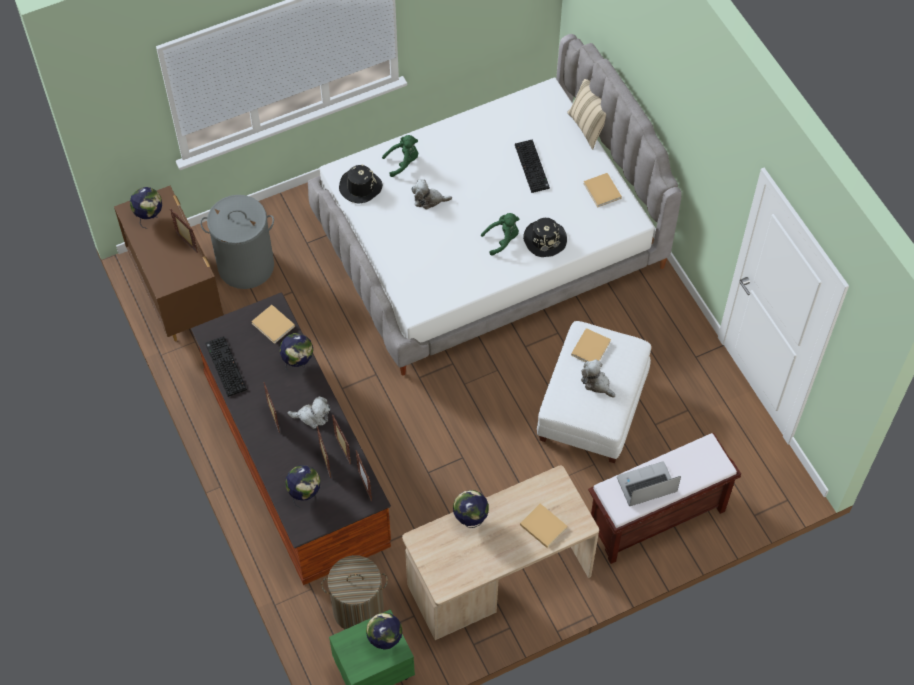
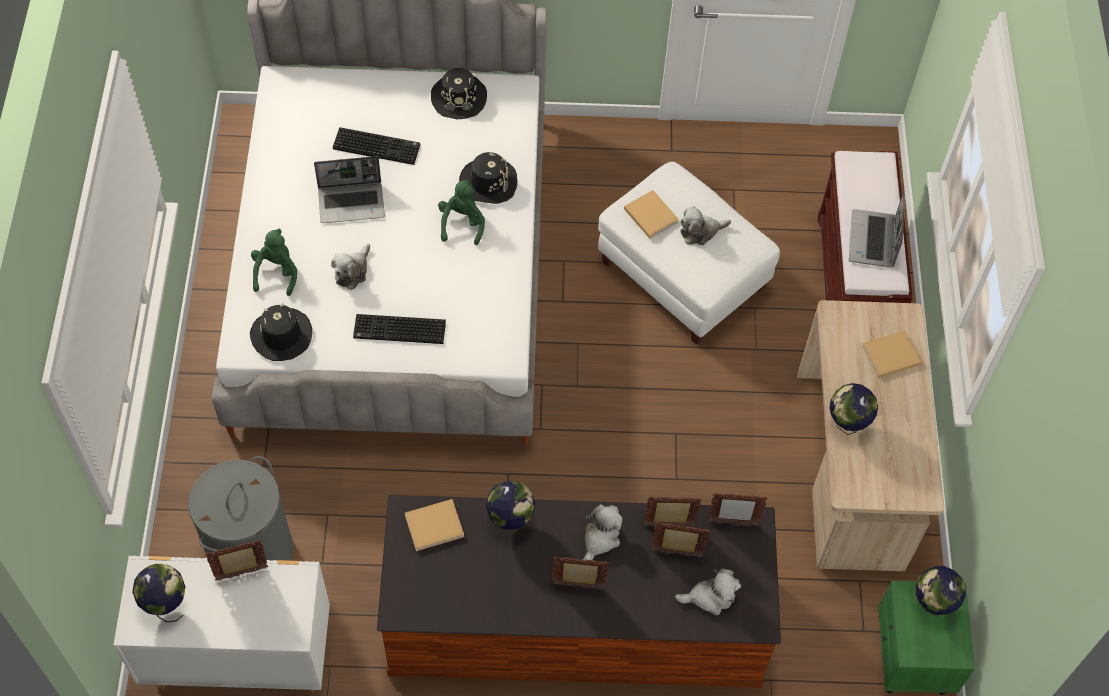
camera: 65 degrees left, 0 degrees up
brown dresser [114,185,223,342] -> white dresser [114,556,330,693]
keyboard [205,336,247,397] -> keyboard moved to [353,314,446,344]
globe [286,465,320,508] -> plush toy [675,569,741,615]
laundry basket [321,555,388,629] -> none
beige pillow [567,79,606,150] -> none
beige book [583,173,622,207] -> black hat [431,68,487,119]
none -> laptop [314,156,385,223]

